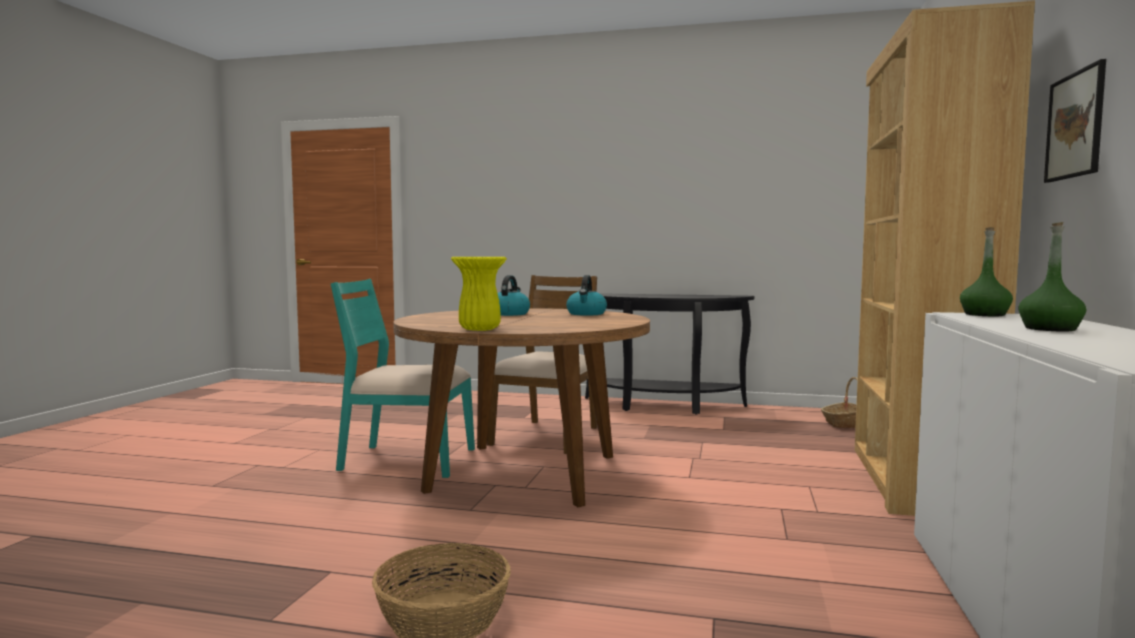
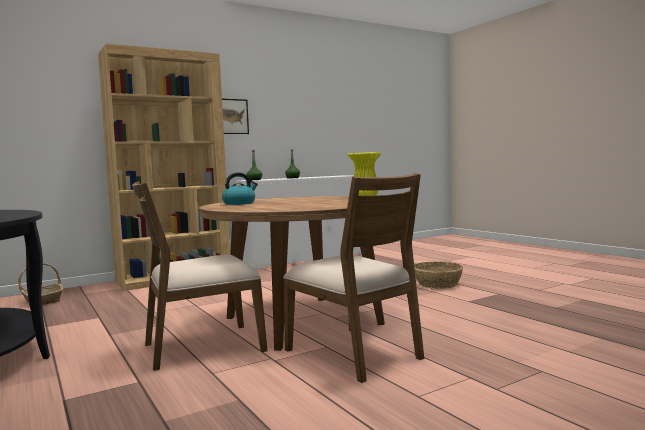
camera: 135 degrees left, 0 degrees up
turquoise chair [331,279,475,478] -> brown chair [283,173,424,383]
kettle [497,275,530,316] -> none

